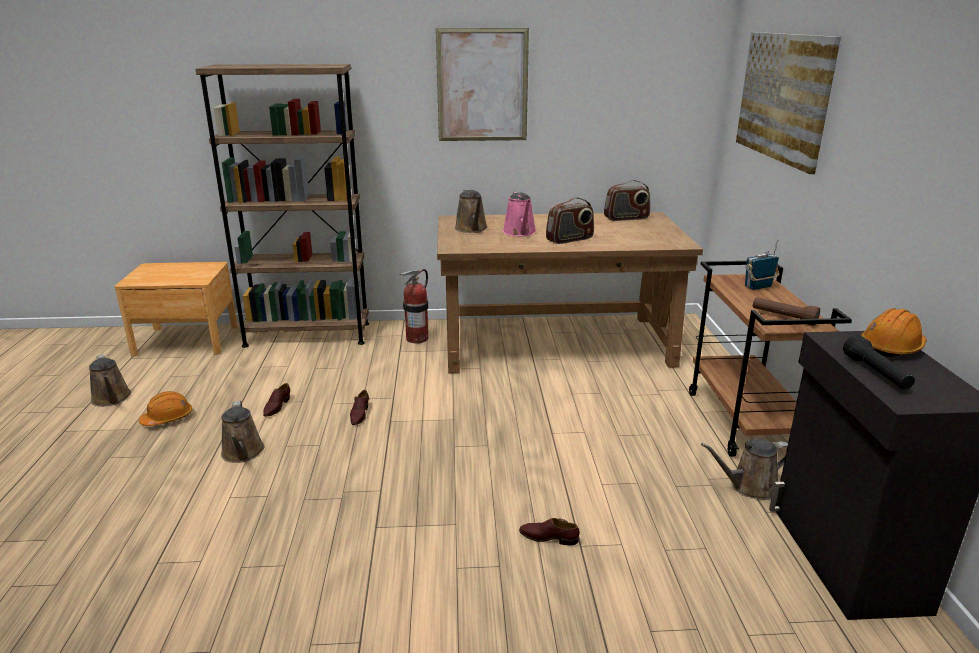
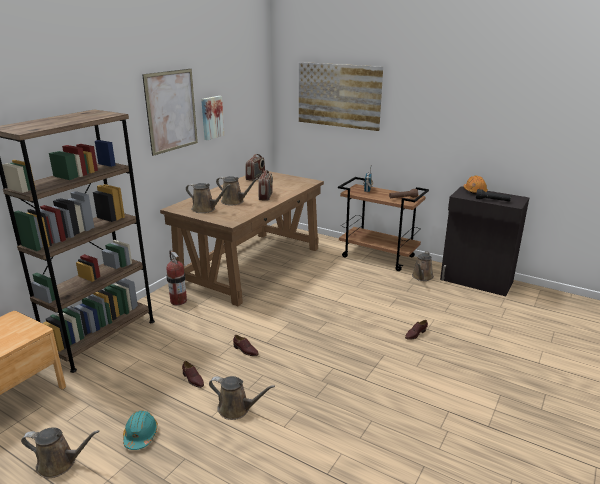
camera: 55 degrees left, 0 degrees up
orange hard hat [139,391,192,426] -> turquoise hard hat [123,410,158,450]
pink watering can [503,192,536,236] -> brown watering can [216,176,259,205]
none -> picture [201,96,224,140]

